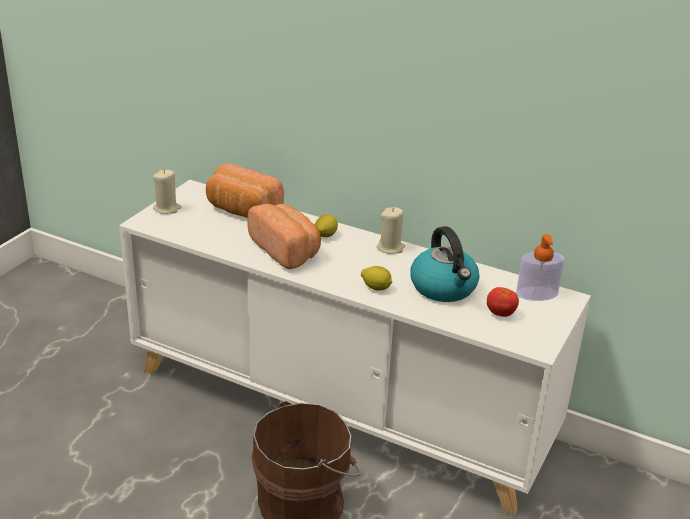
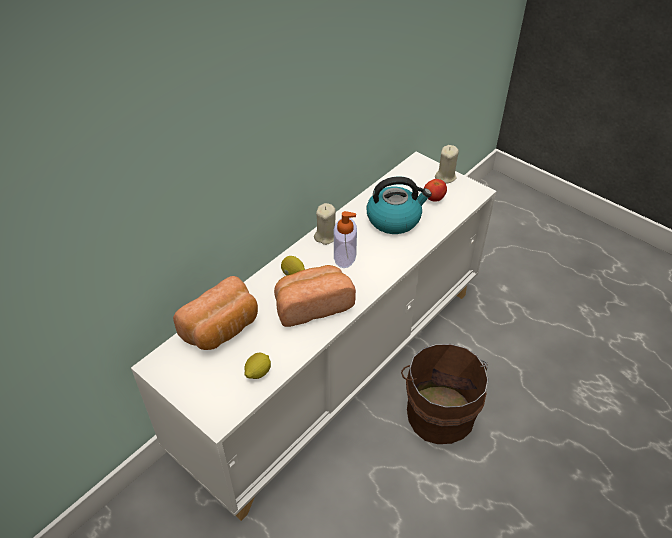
camera: 75 degrees left, 15 degrees up
beige candle [153,169,181,214] -> beige candle moved to [435,145,459,184]
lemon [361,266,392,291] -> lemon moved to [244,353,271,379]
soap dispenser [516,234,564,301] -> soap dispenser moved to [334,211,357,268]

